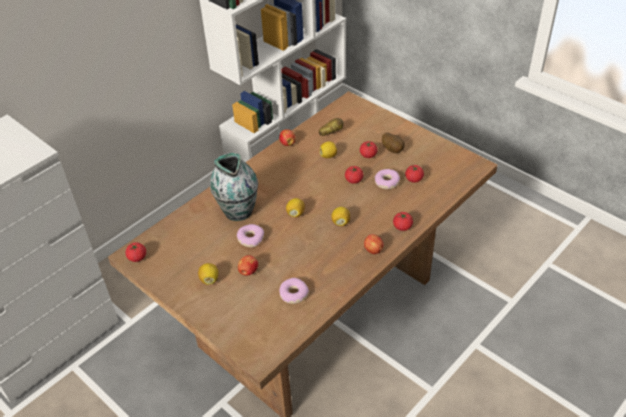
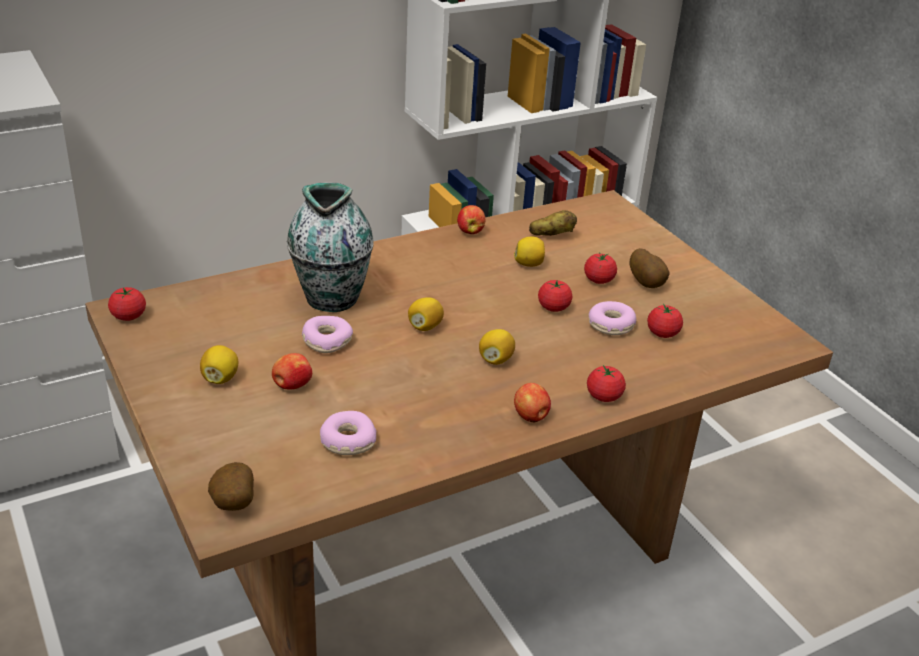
camera: 15 degrees right, 10 degrees down
none -> potato [208,462,254,511]

